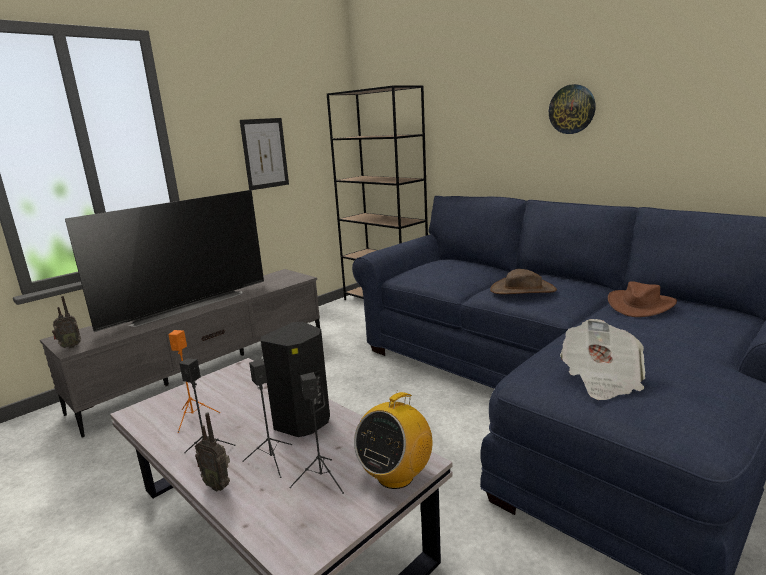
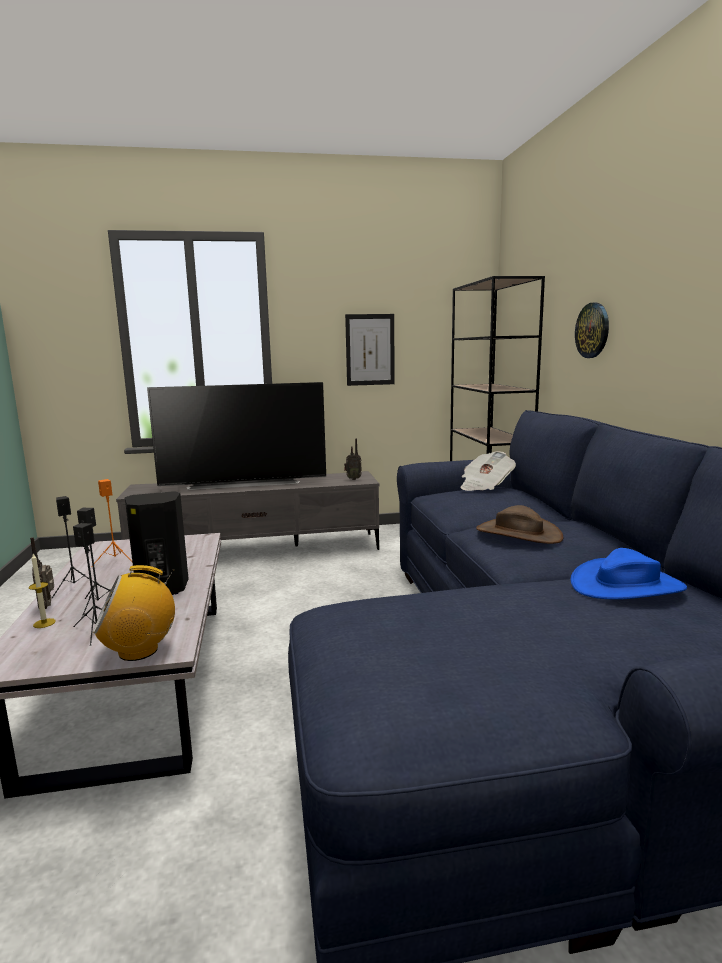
camera: 35 degrees right, 5 degrees down
radio [52,296,81,349] -> radio moved to [344,438,362,480]
wall clock [549,84,596,134] -> wall clock moved to [575,303,609,358]
newspaper [560,319,645,400] -> newspaper moved to [460,451,516,491]
brown hat [608,281,677,317] -> blue hat [571,548,687,600]
none -> candle [29,554,56,628]

